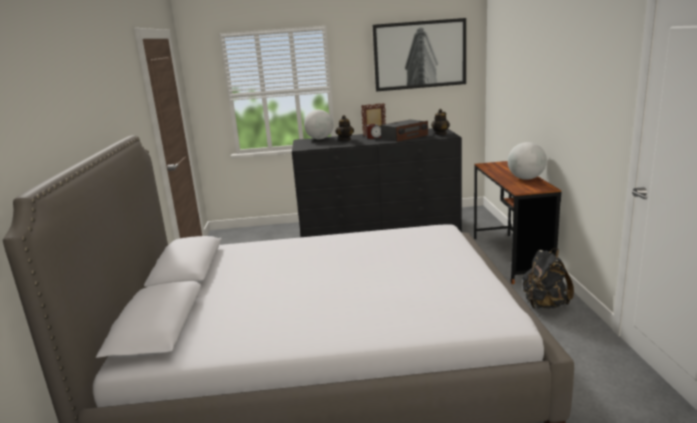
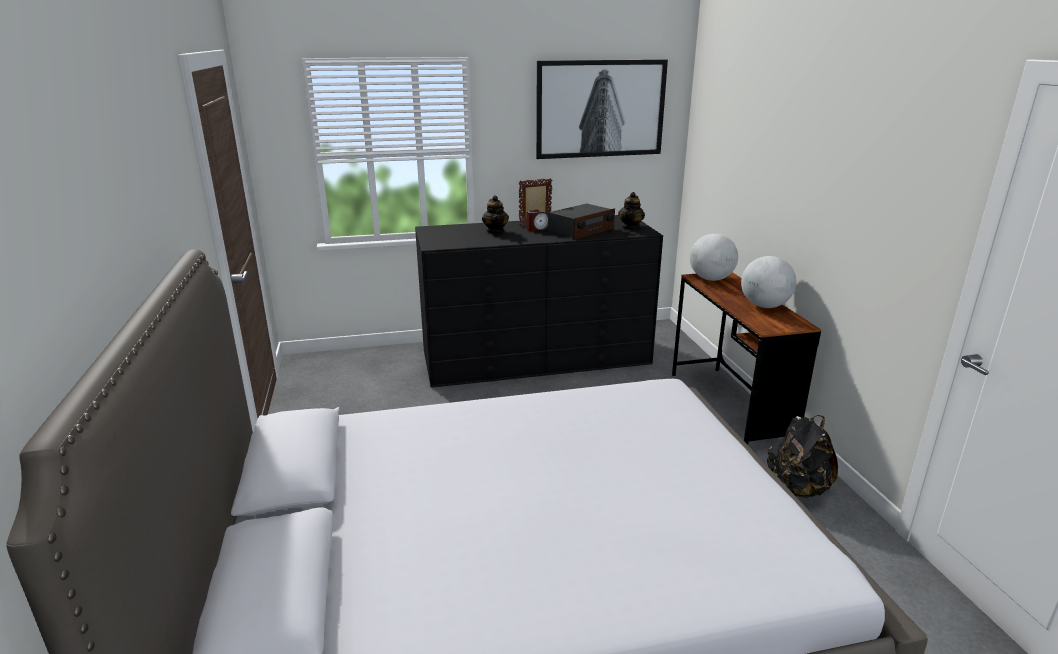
camera: 10 degrees left, 5 degrees up
globe [304,110,333,139] -> globe moved to [690,234,738,281]

